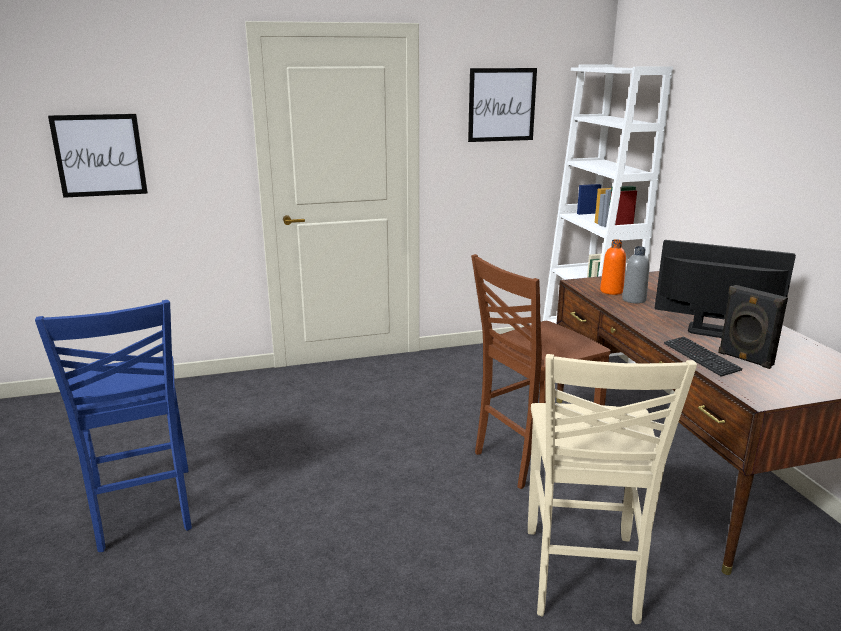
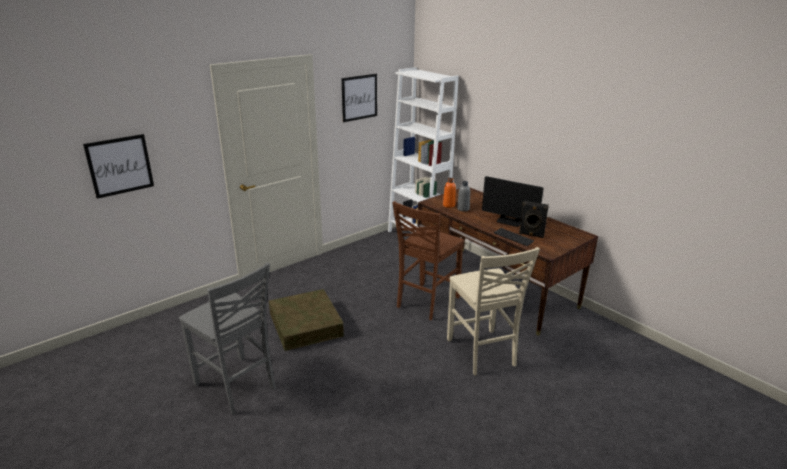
camera: 25 degrees left, 5 degrees up
blue chair [35,300,192,552] -> grey chair [179,263,276,415]
monitor [655,240,796,338] -> monitor turned 150 degrees counterclockwise [482,176,544,227]
none -> brown storage box [269,289,344,351]

